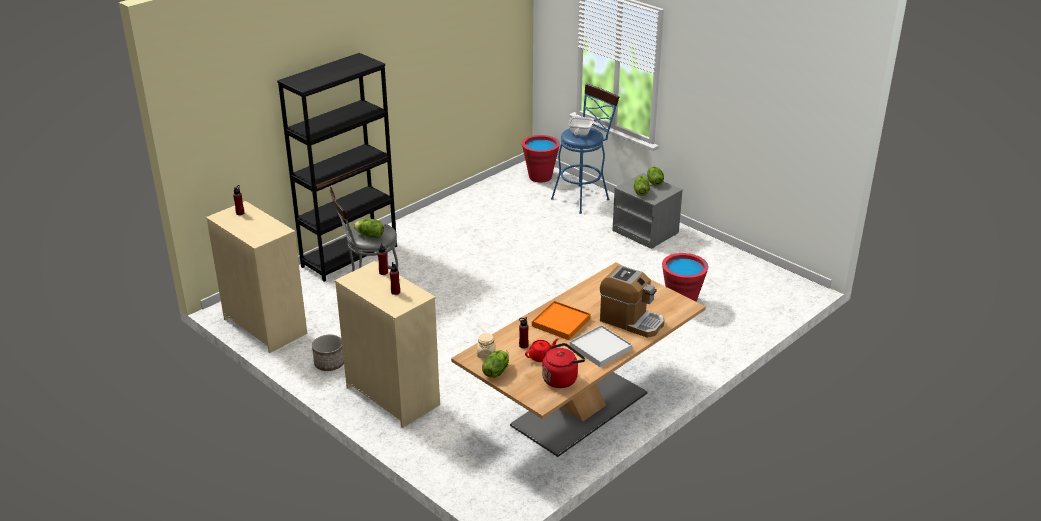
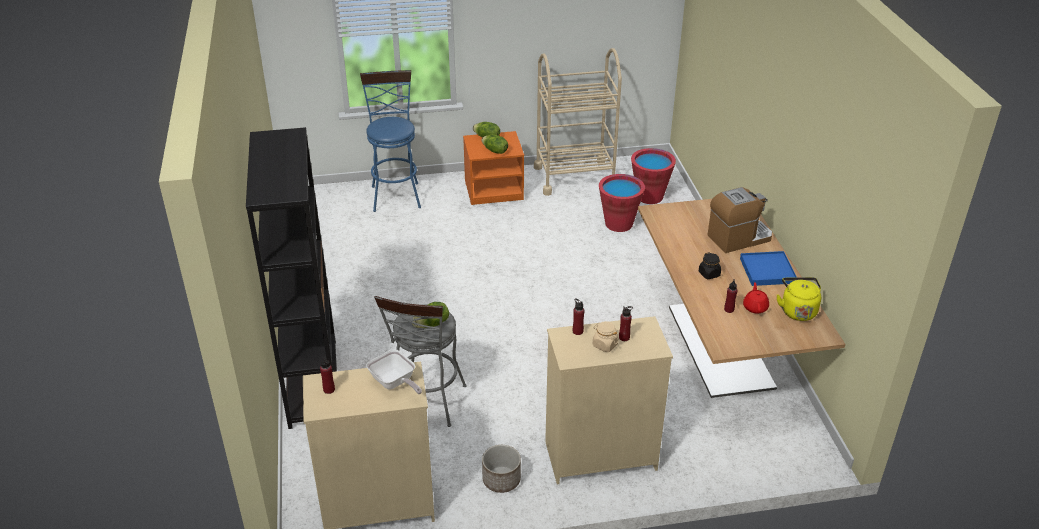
camera: 55 degrees left, 5 degrees up
beige jar [477,333,495,358] -> beige jar moved to [593,321,618,352]
lettuce [482,350,509,378] -> none
red bucket [522,135,560,182] -> red bucket moved to [631,148,676,204]
orange tray [532,301,590,340] -> black jar [699,252,721,279]
red kettle [542,343,585,388] -> yellow kettle [777,277,821,321]
frying pan [568,116,594,136] -> frying pan moved to [366,349,422,394]
white tray [570,325,632,367] -> blue tray [740,251,797,286]
grey nightstand [612,173,683,249] -> orange nightstand [463,131,524,205]
none -> beige cart [534,48,622,196]

